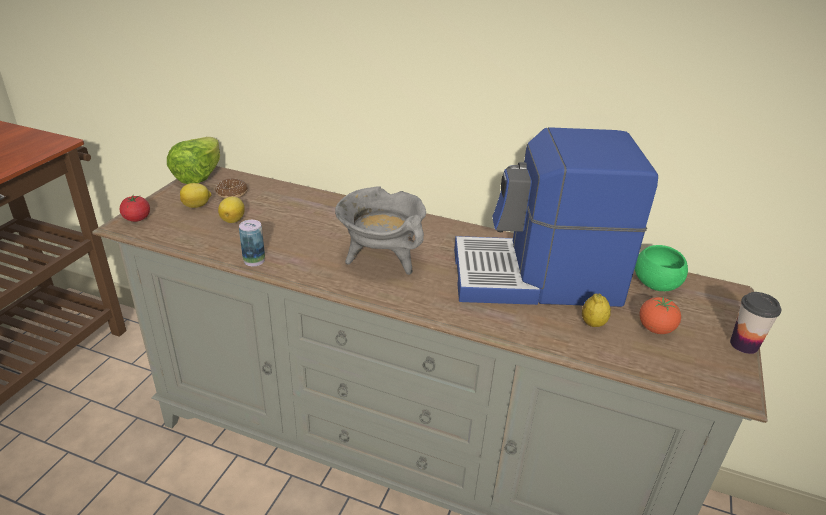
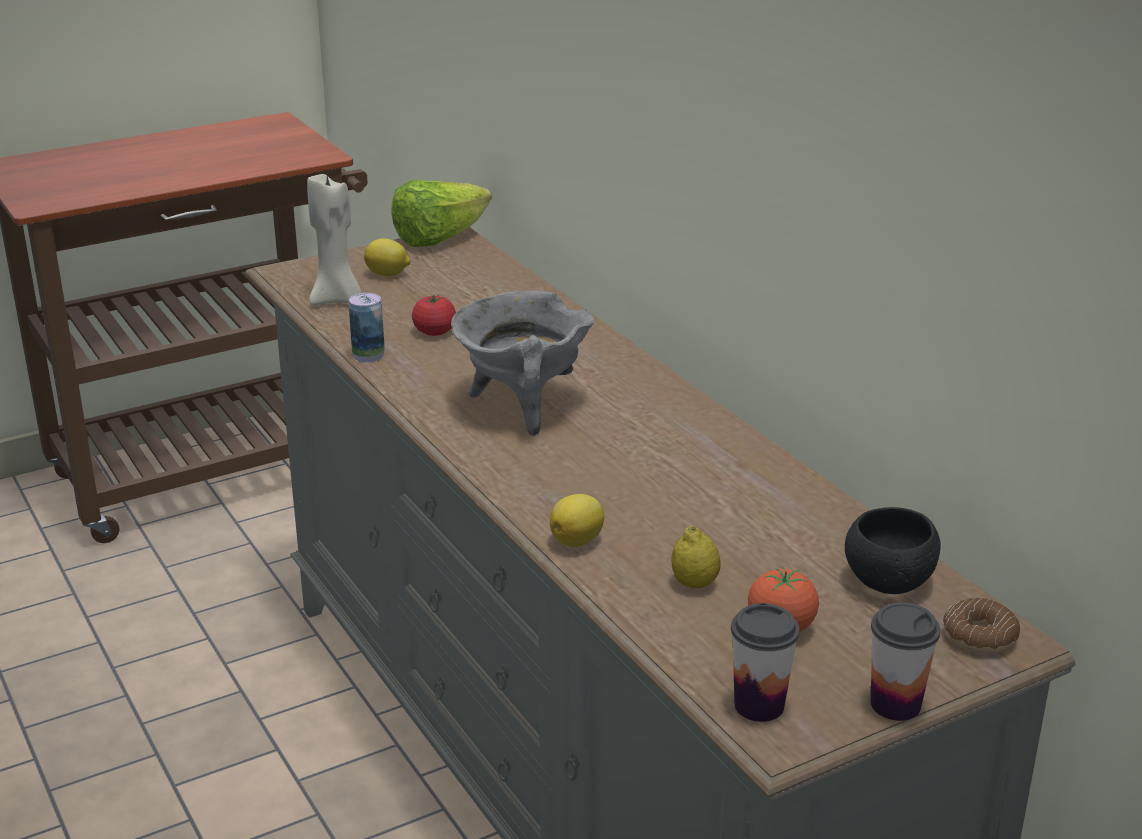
camera: 40 degrees right, 5 degrees down
tomato [119,195,150,222] -> tomato moved to [412,294,456,336]
donut [215,178,248,199] -> donut moved to [943,598,1020,654]
lemon [218,197,245,223] -> lemon moved to [550,494,604,547]
coffee machine [454,127,658,307] -> none
green bowl [635,245,688,291] -> black bowl [845,507,941,594]
none -> beige candle [307,174,362,305]
none -> cup [731,603,800,722]

